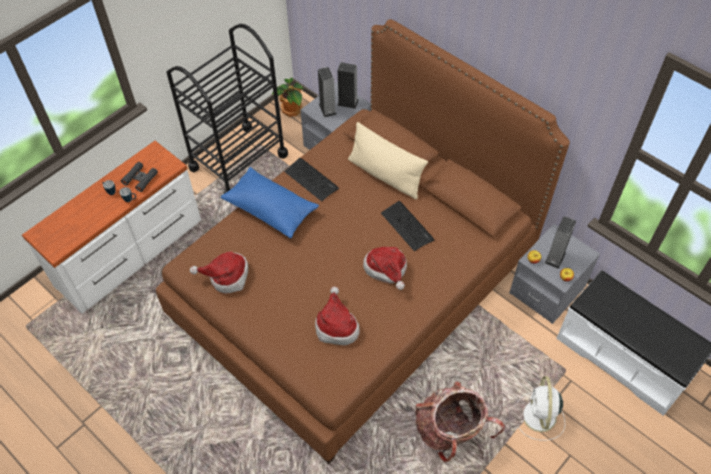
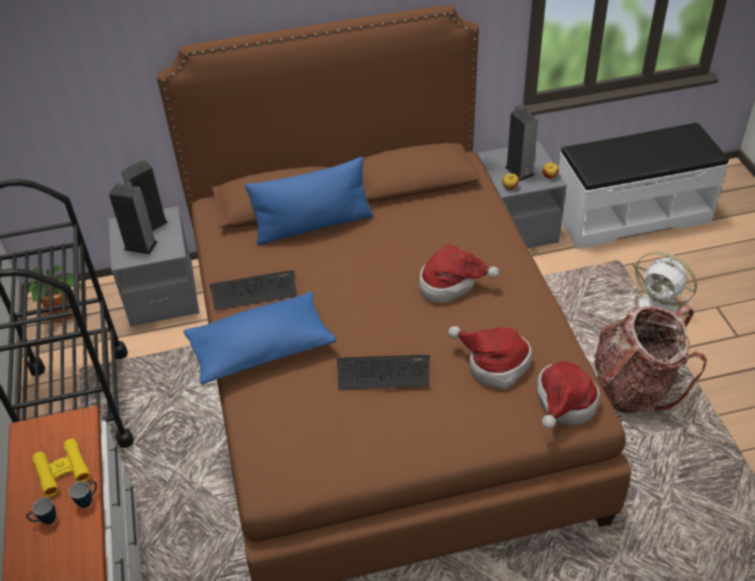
camera: 55 degrees left, 10 degrees down
black binoculars [121,162,158,192] -> yellow binoculars [32,439,90,497]
hat [190,252,248,294] -> hat moved to [537,361,601,429]
beige pillow [348,122,428,200] -> blue pillow [245,157,373,245]
keyboard [381,201,434,251] -> keyboard moved to [337,355,430,390]

